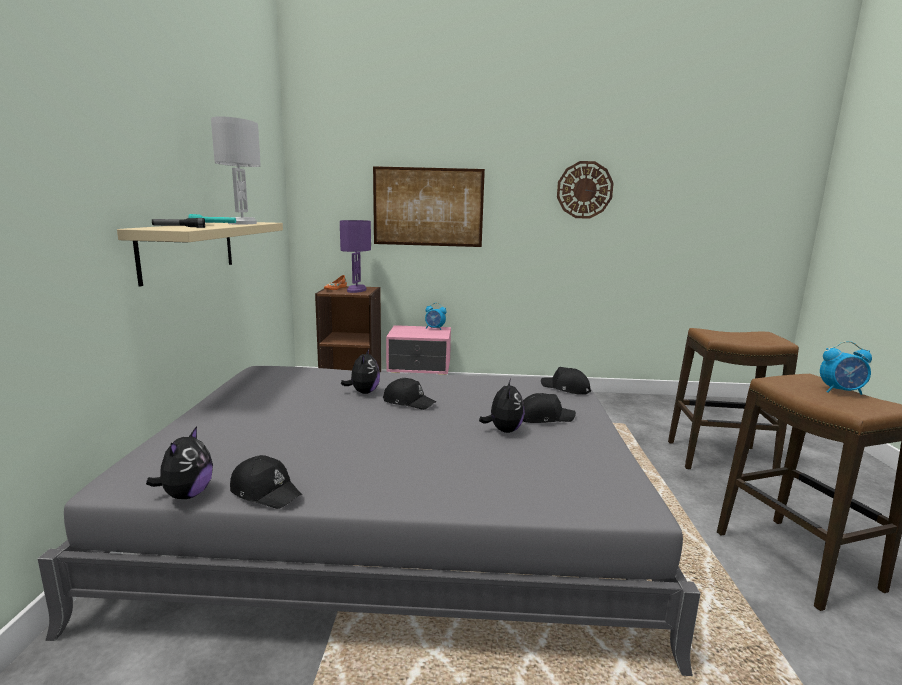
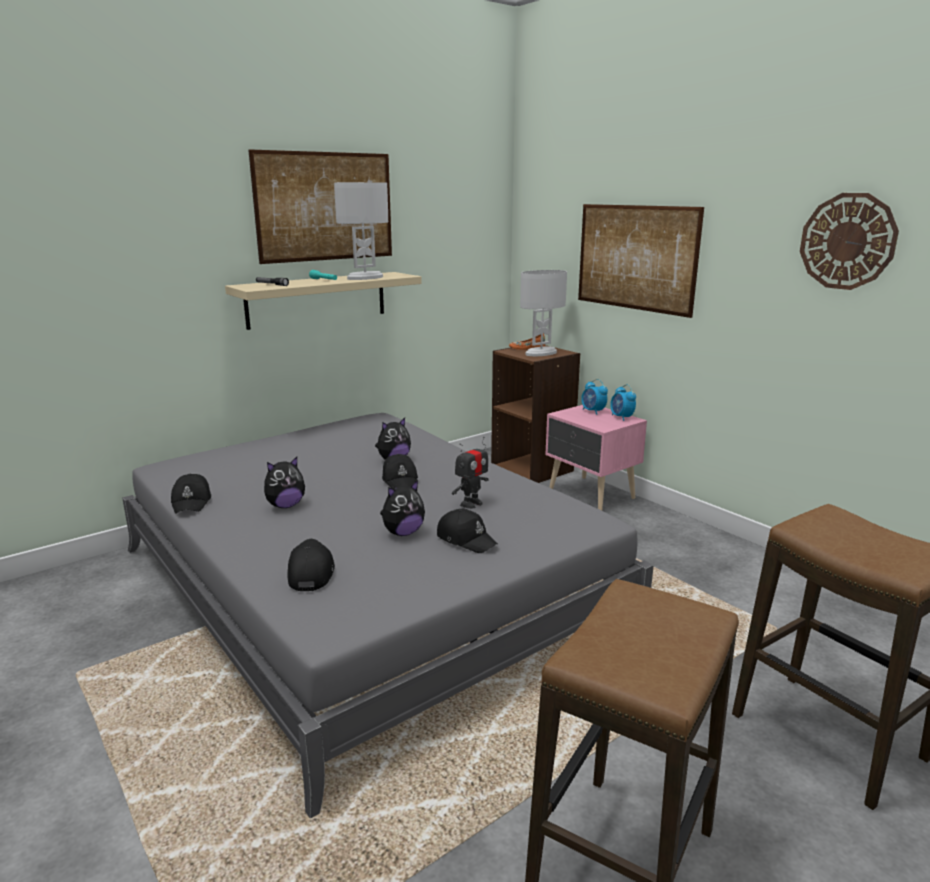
camera: 50 degrees right, 5 degrees up
plush toy [146,426,213,499] -> plush toy moved to [264,457,305,508]
purple table lamp [340,220,371,293] -> white table lamp [520,270,567,356]
black cap [541,367,591,395] -> black cap moved to [287,539,335,591]
alarm clock [820,341,872,395] -> alarm clock moved to [581,379,608,415]
none -> picture [248,149,392,264]
none -> toy robot [452,437,489,509]

